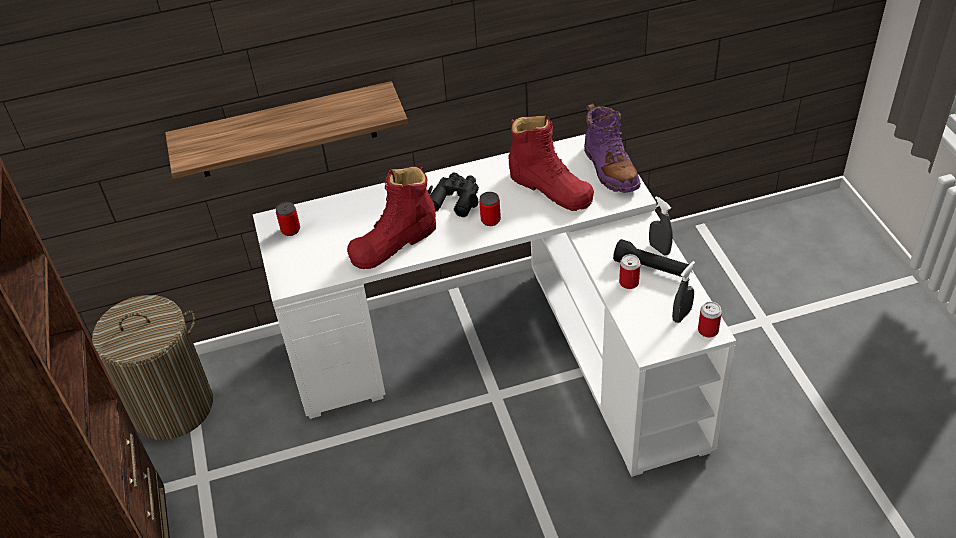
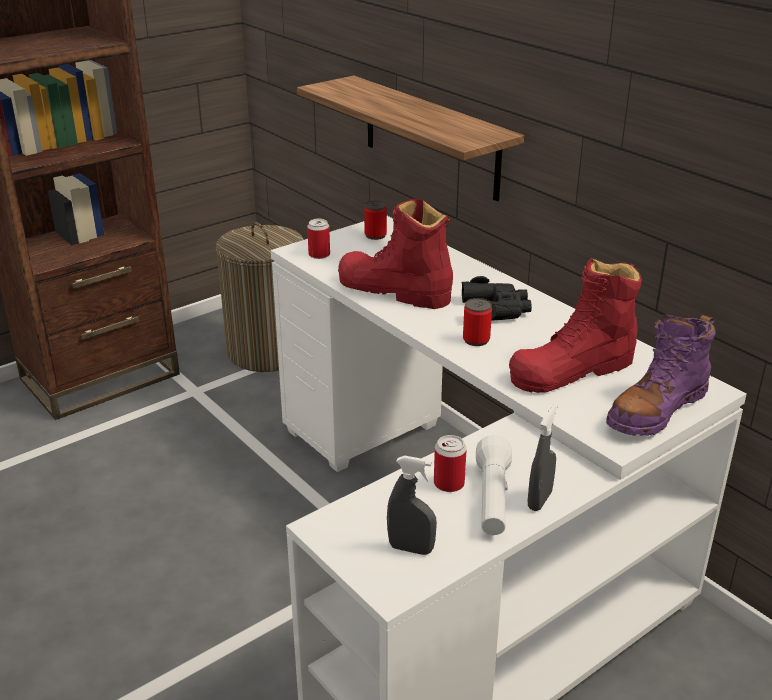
camera: 65 degrees right, 15 degrees down
red boot [509,115,594,211] -> red boot turned 45 degrees clockwise [509,258,642,393]
black flashlight [613,239,689,277] -> white flashlight [476,435,512,535]
can [698,301,722,338] -> can moved to [307,219,330,259]

